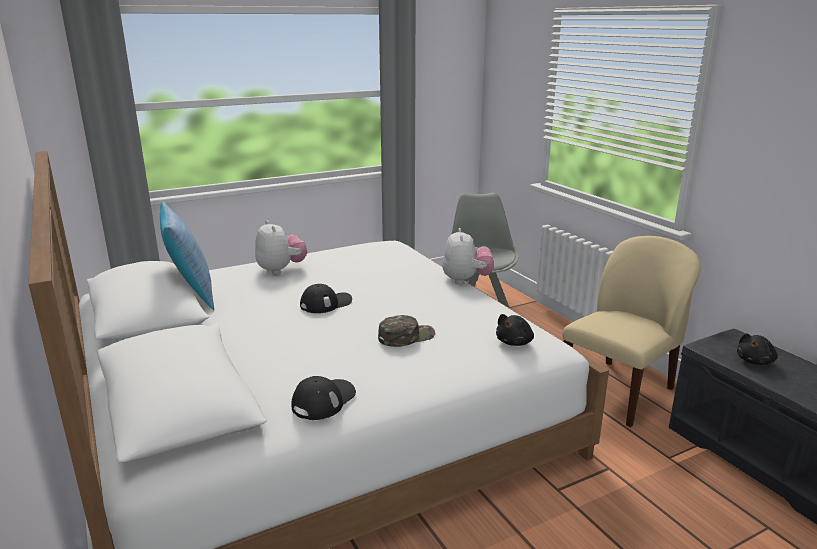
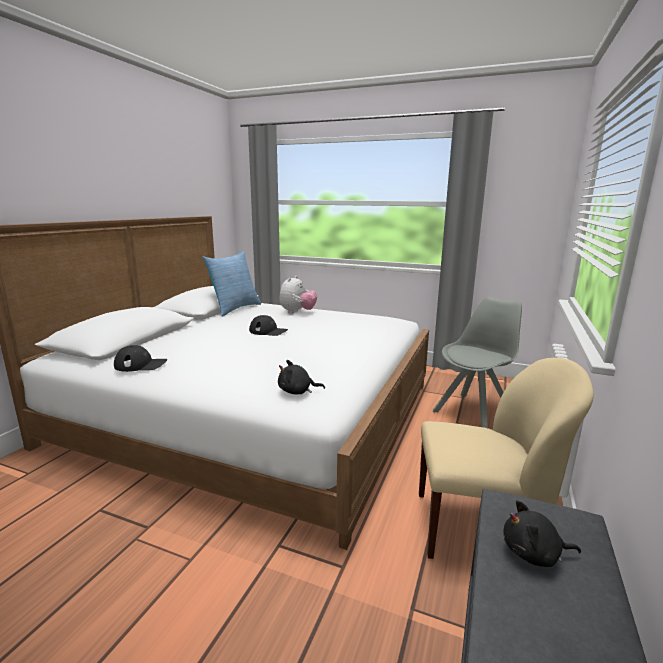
camera: 50 degrees right, 5 degrees down
green cap [378,315,435,347] -> none
plush toy [442,228,494,284] -> none

